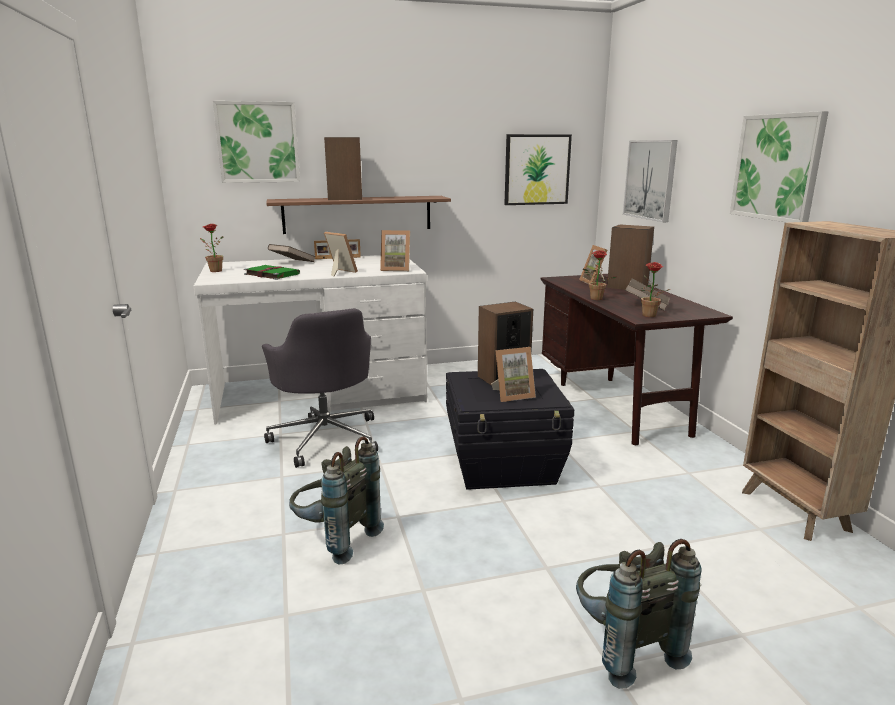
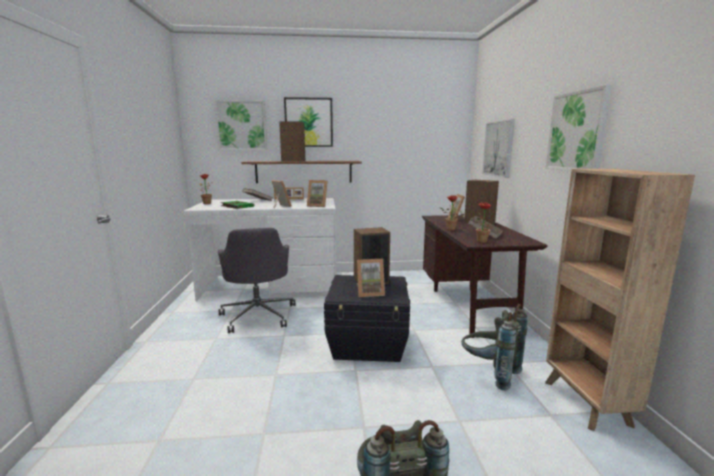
camera: 10 degrees right, 5 degrees down
grey backpack [289,436,384,565] -> grey backpack moved to [461,304,528,390]
picture [504,134,572,205] -> picture moved to [284,97,333,147]

